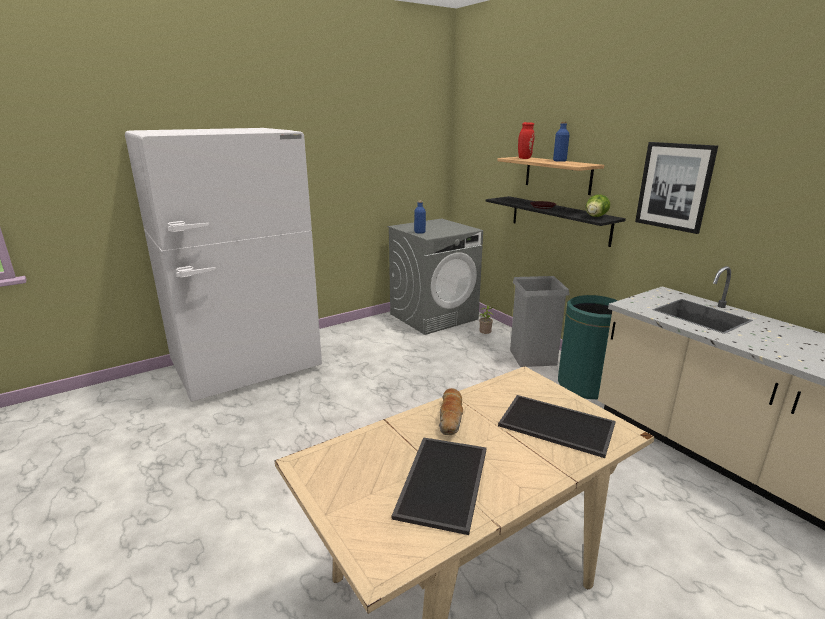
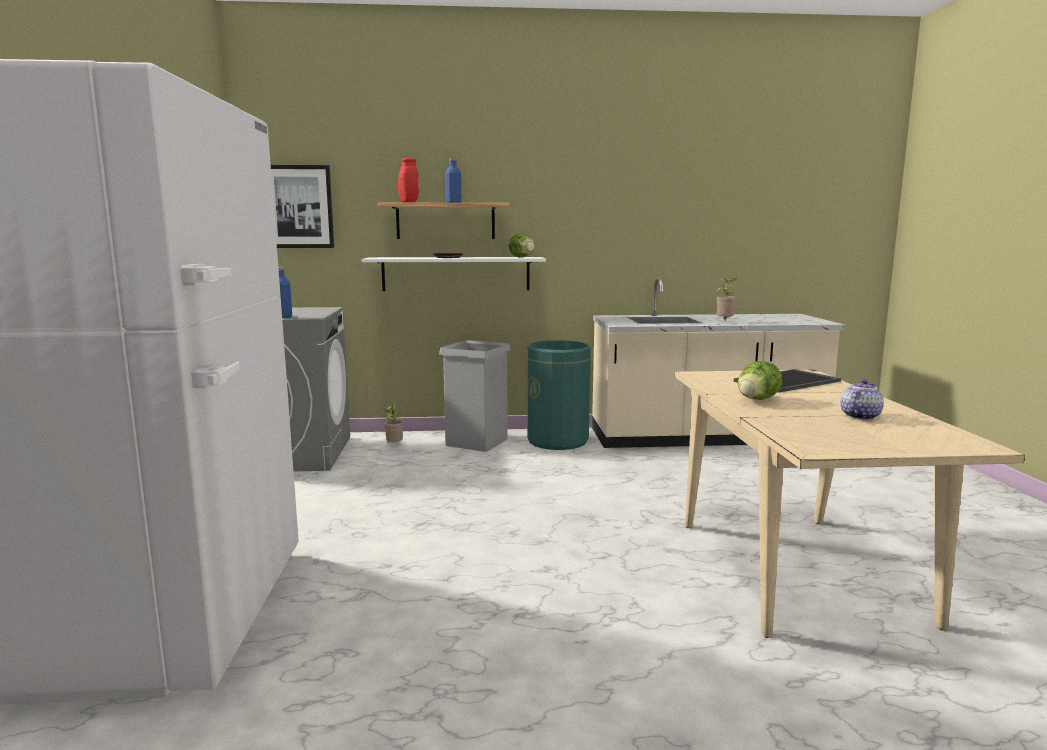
camera: 60 degrees left, 10 degrees down
tray [392,437,486,535] -> teapot [840,379,884,420]
bread [439,388,463,435] -> lettuce [738,361,782,400]
black shelf [486,196,626,247] -> white shelf [362,257,546,291]
picture [635,142,718,234] -> picture moved to [271,165,334,248]
none -> potted plant [716,278,736,320]

